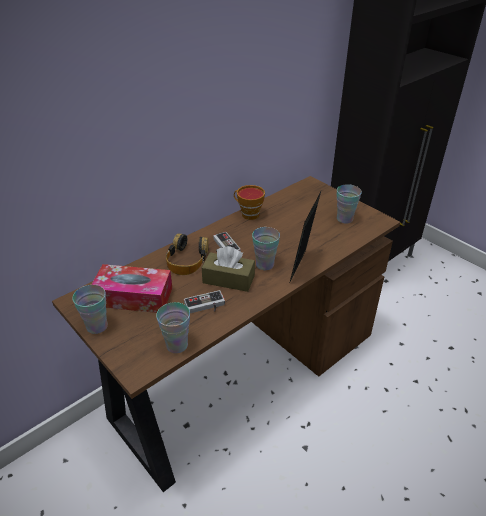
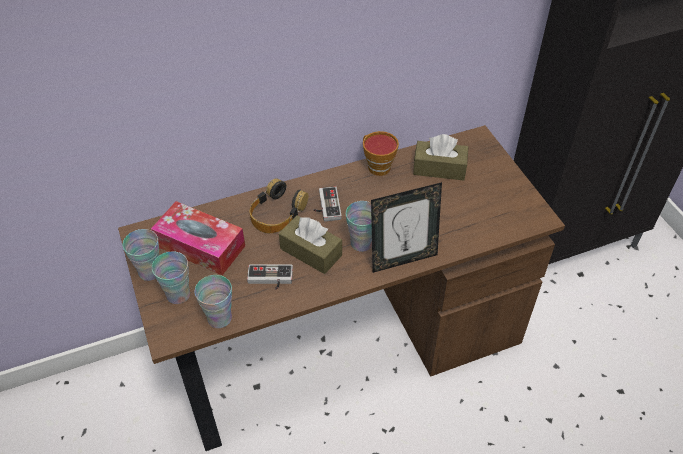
camera: 20 degrees right, 10 degrees up
picture frame [289,192,321,284] -> picture frame turned 150 degrees counterclockwise [371,182,442,273]
cup [337,184,362,224] -> cup moved to [152,251,190,304]
none -> brown tissue box [413,134,468,181]

